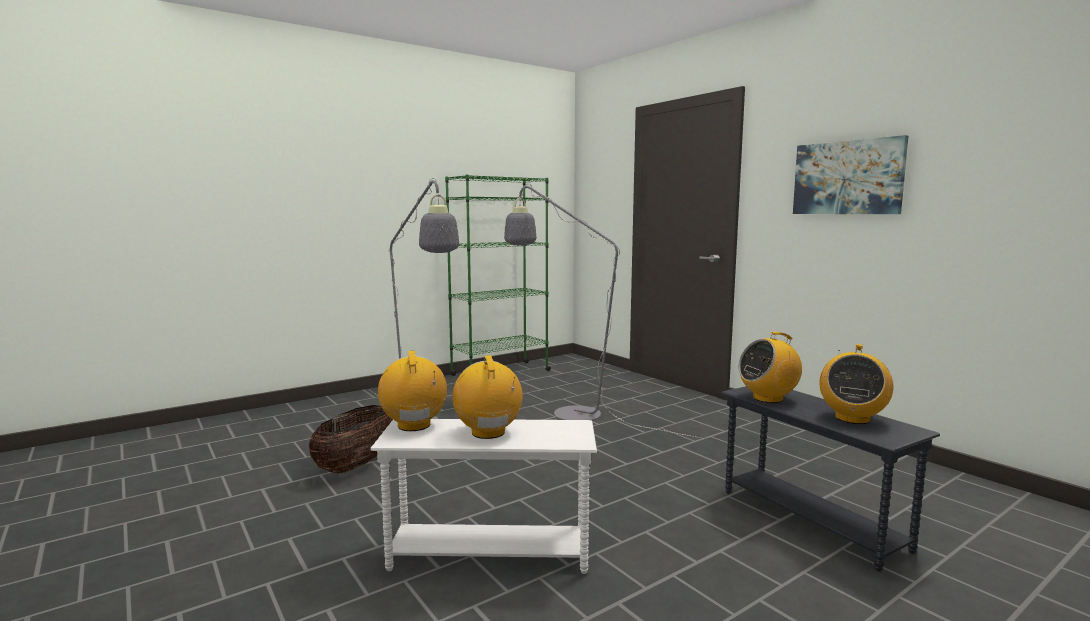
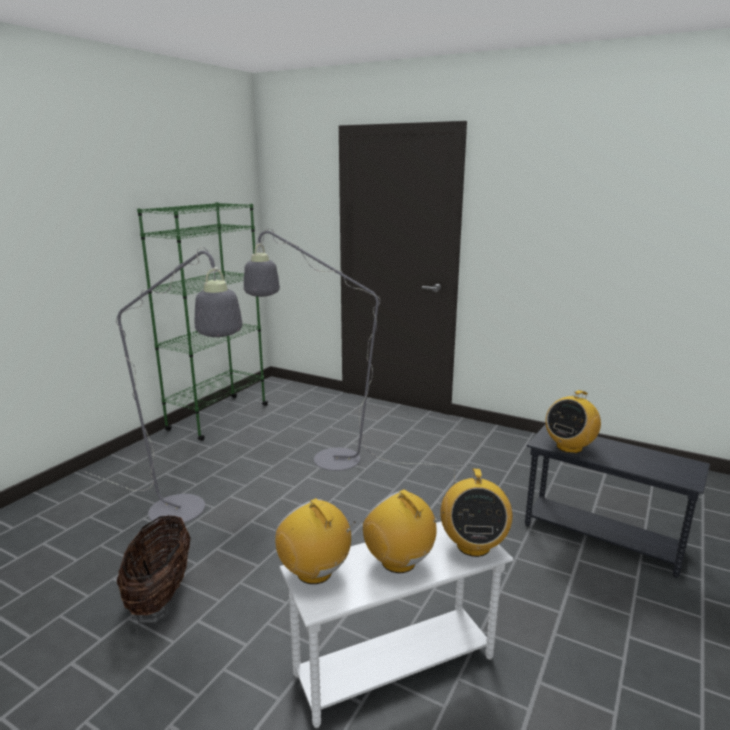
camera: 25 degrees left, 10 degrees up
picture [793,135,908,214] -> none
radio [819,344,893,424] -> radio moved to [440,469,512,557]

